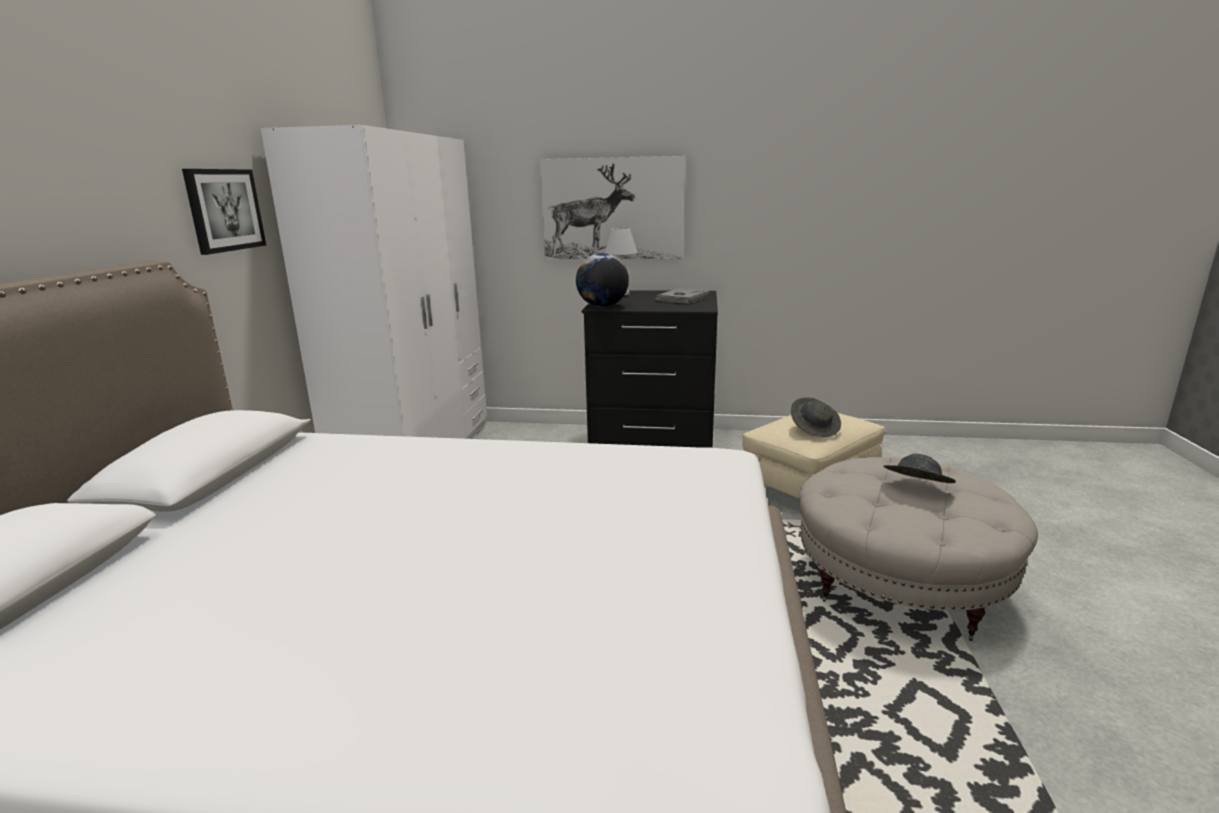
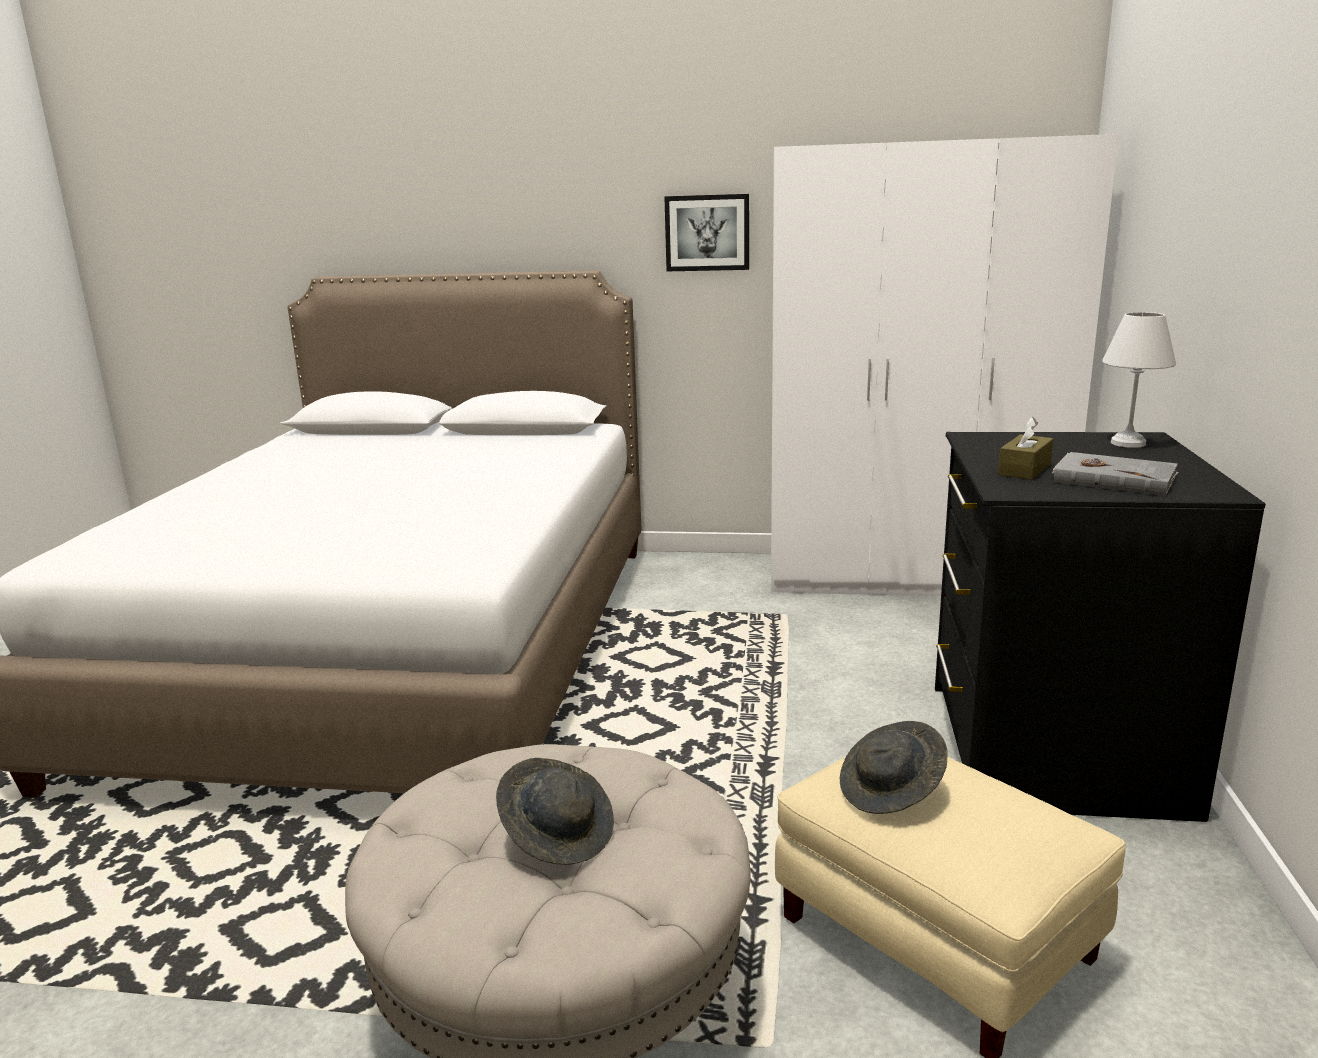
camera: 90 degrees right, 0 degrees up
picture [540,156,685,259] -> none
globe [576,253,629,307] -> none
none -> brown tissue box [998,417,1053,480]

